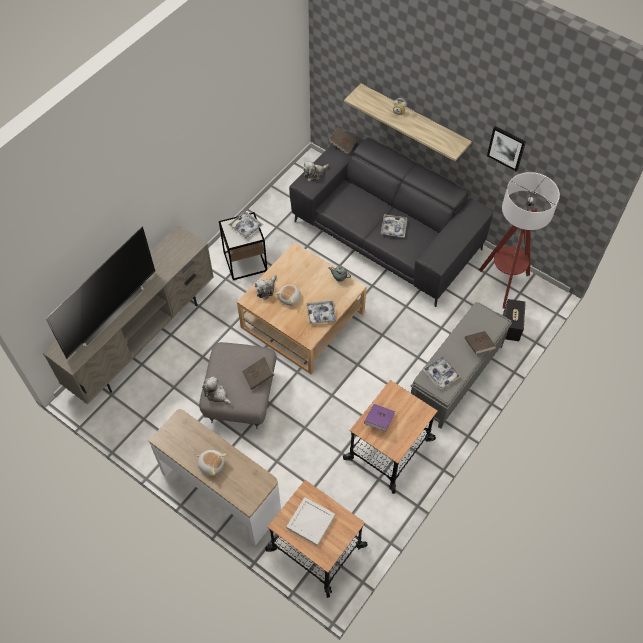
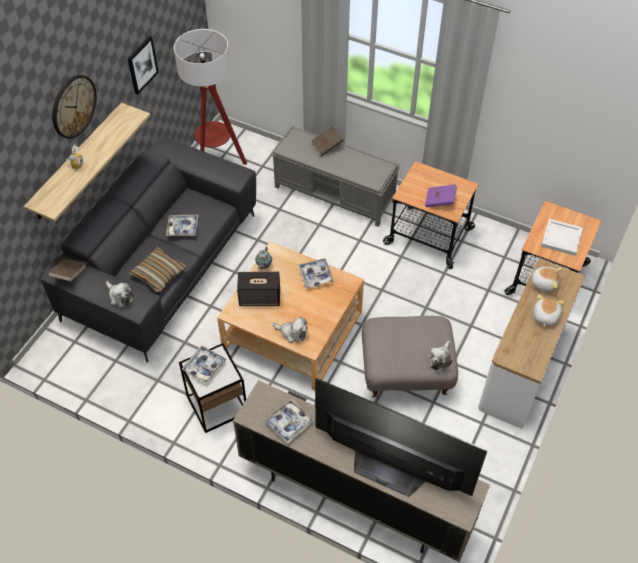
camera: 100 degrees left, 5 degrees down
brown book [242,357,274,390] -> none
plush toy [275,284,301,306] -> plush toy moved to [528,267,563,292]
tray [423,356,461,390] -> tray moved to [265,399,314,444]
speaker [503,299,526,341] -> speaker moved to [237,272,280,306]
none -> wall clock [52,75,97,139]
none -> pillow [129,247,186,292]

